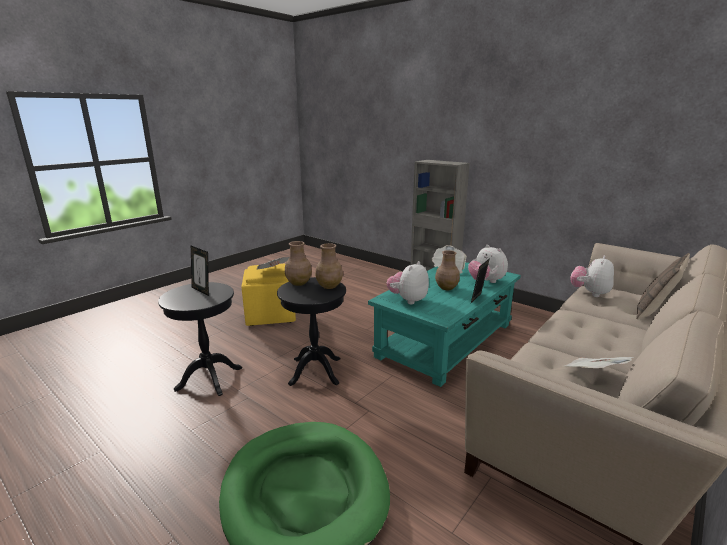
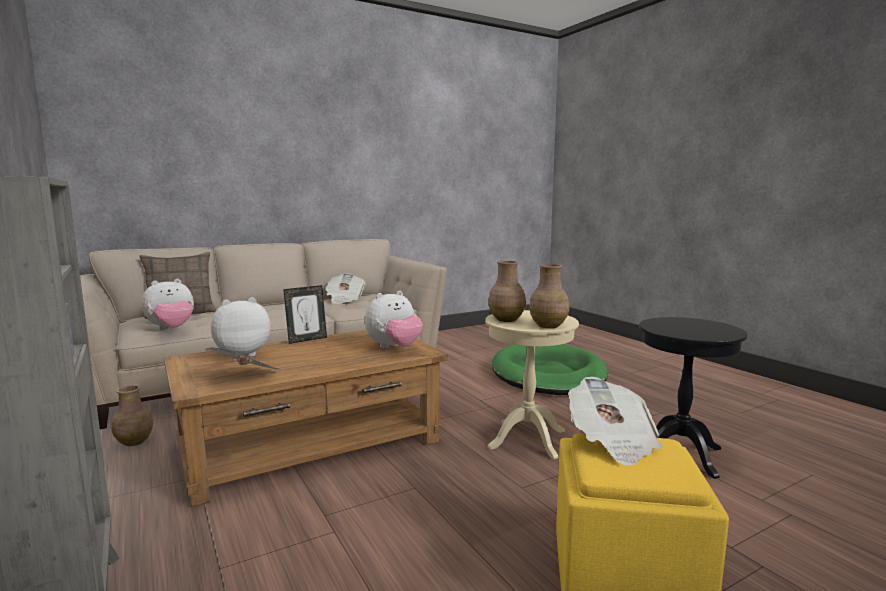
camera: 160 degrees left, 10 degrees down
picture frame [191,246,209,296] -> none
black side table [277,277,346,386] -> beige side table [485,310,579,459]
turquoise coffee table [368,262,521,387] -> brown coffee table [164,330,448,507]
brown vase [435,250,460,290] -> brown vase moved to [111,385,153,446]
plush toy [468,245,508,283] -> plush toy turned 105 degrees counterclockwise [211,297,271,359]

